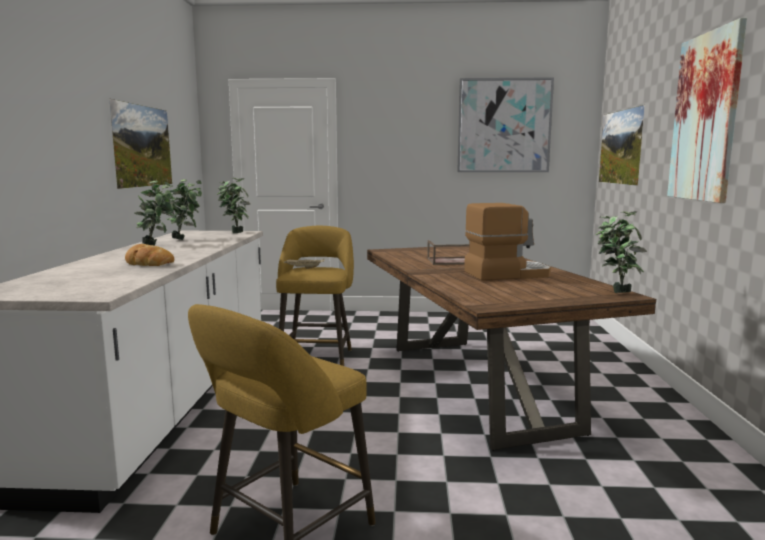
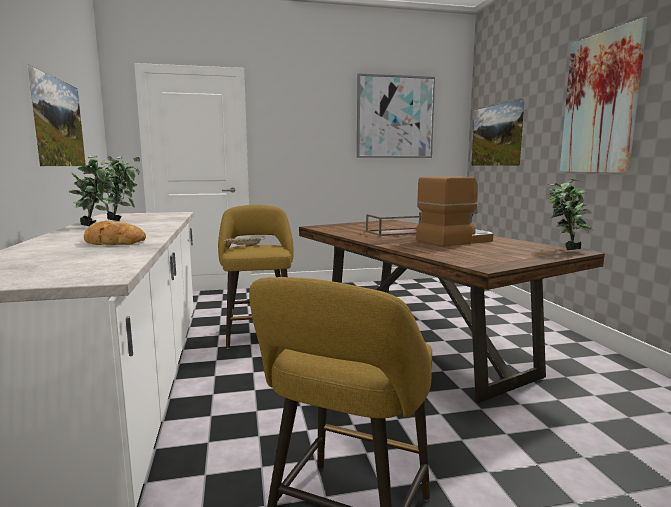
camera: 15 degrees left, 0 degrees up
potted plant [217,178,250,233] -> none

